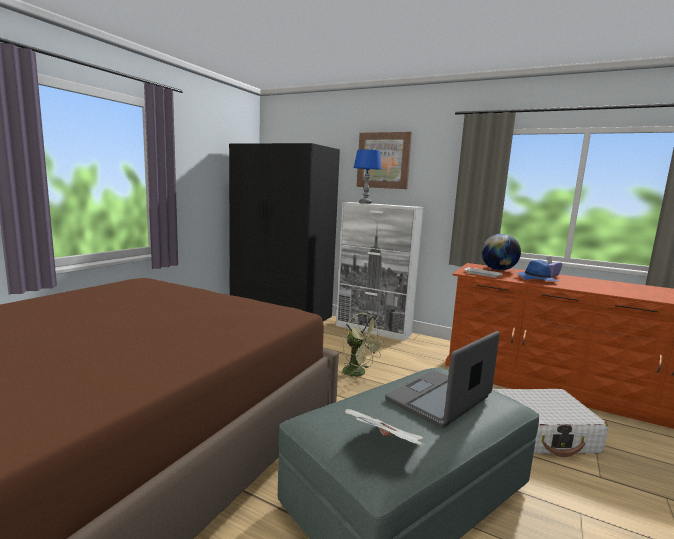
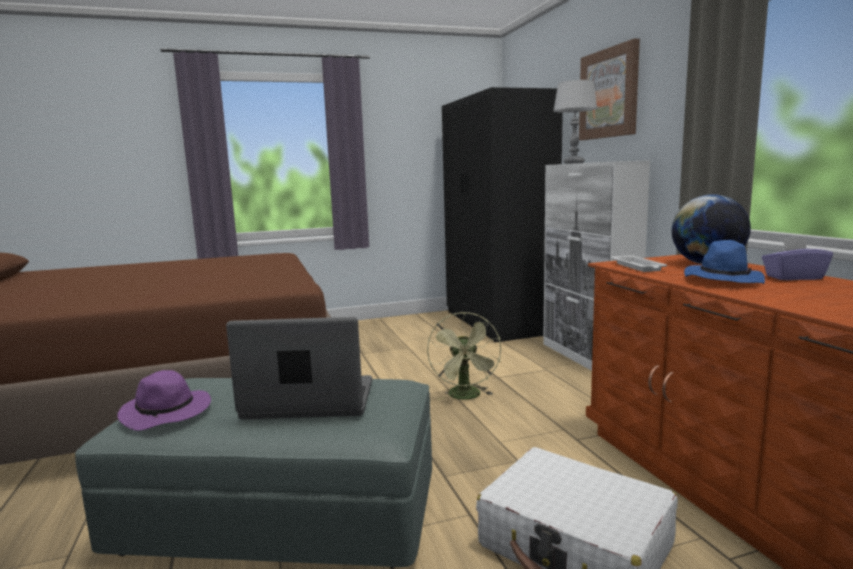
camera: 45 degrees right, 0 degrees up
newspaper [345,409,425,447] -> purple hat [117,370,211,431]
blue table lamp [353,150,382,204] -> grey table lamp [553,80,598,164]

